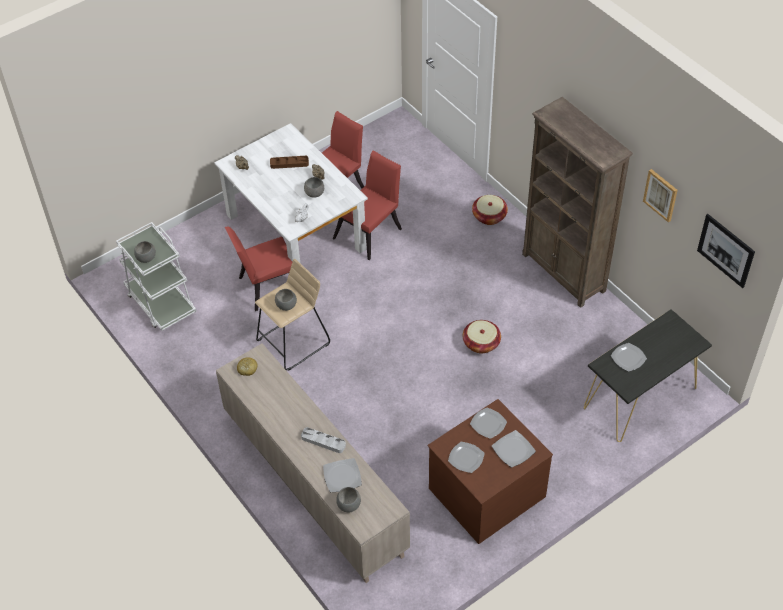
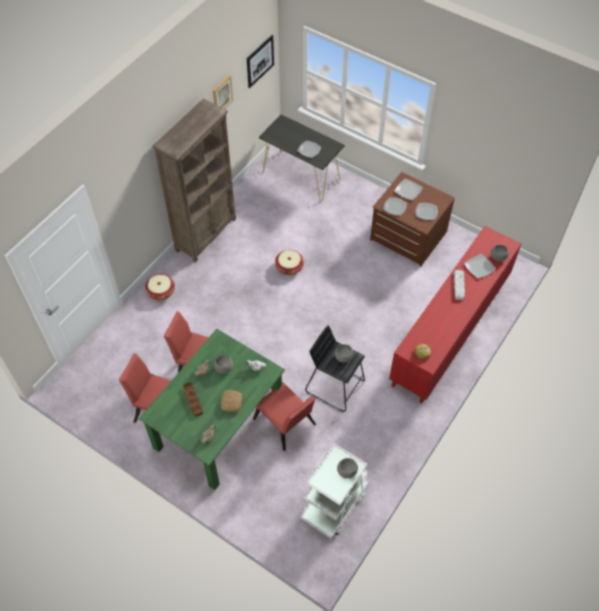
camera: 110 degrees left, 5 degrees up
white dining table [214,123,368,263] -> green dining table [139,329,285,490]
beige cabinet [216,343,410,583] -> red cabinet [389,226,521,404]
beige stool [255,259,330,371] -> black stool [305,325,365,412]
none -> bread [221,390,242,412]

